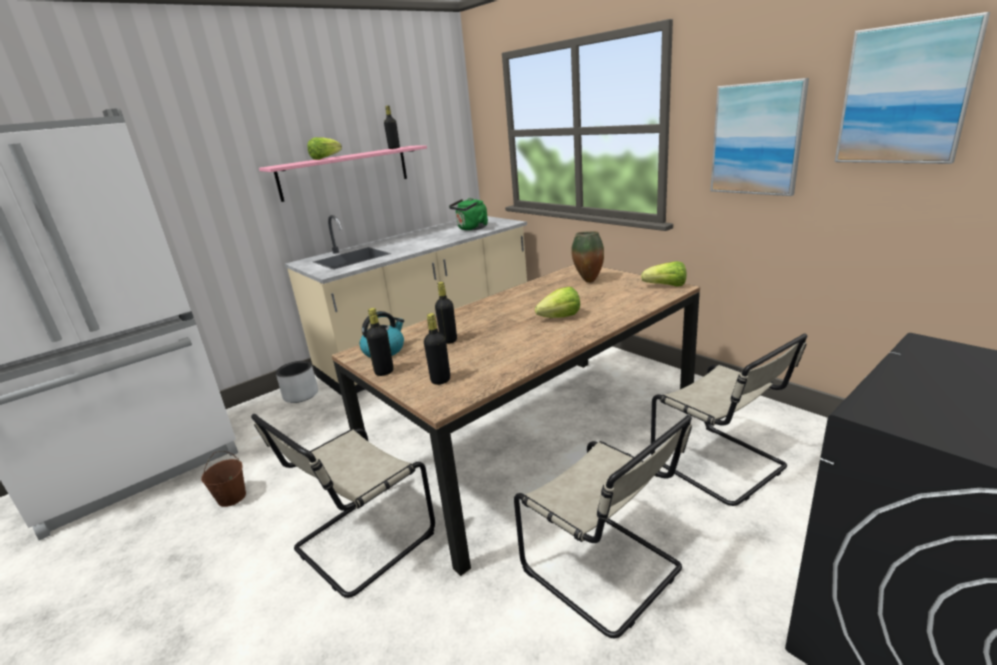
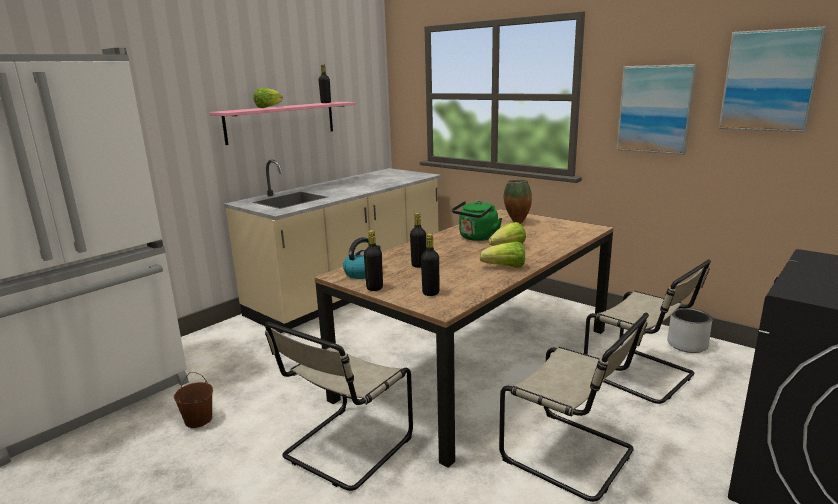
camera: 10 degrees left, 5 degrees down
grey planter [276,361,318,403] -> grey planter moved to [667,308,713,353]
green kettle [449,198,488,231] -> green kettle moved to [452,201,502,241]
lettuce [641,261,686,287] -> lettuce moved to [480,242,525,268]

